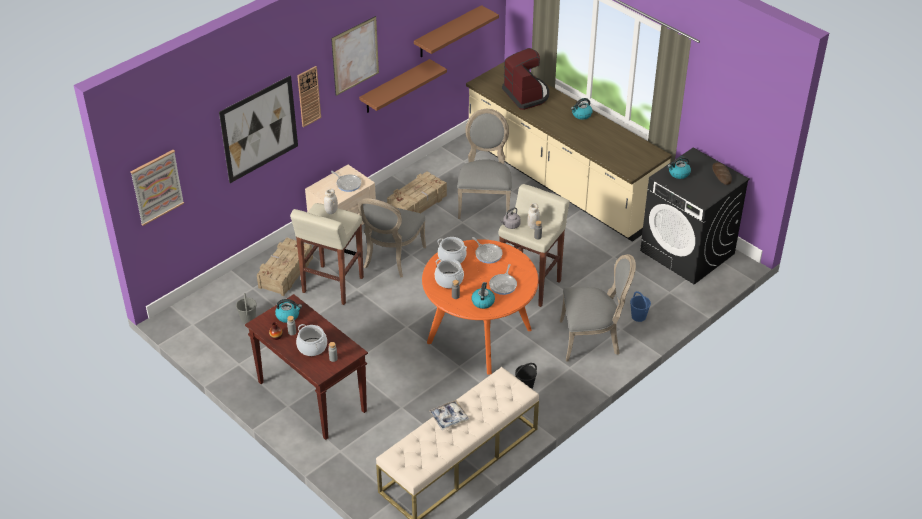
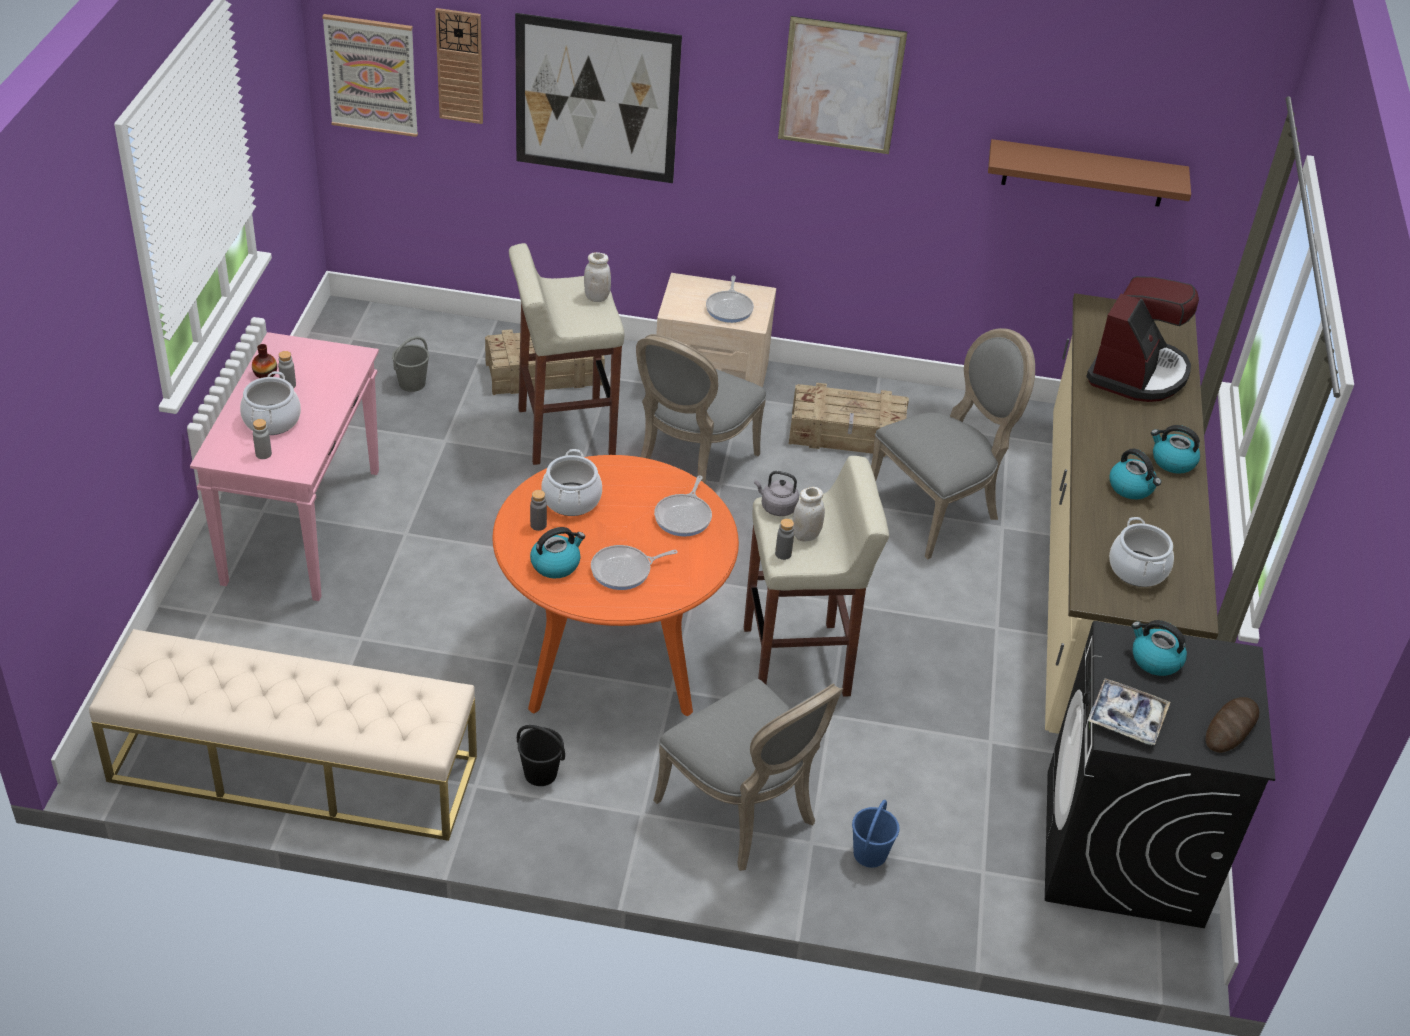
camera: 50 degrees right, 0 degrees up
brown console table [245,294,368,440] -> pink console table [190,332,379,601]
kettle [275,299,302,323] -> kettle moved to [1109,449,1161,499]
wall clock [297,66,321,127] -> wall clock moved to [435,8,483,124]
grey chair [358,198,426,277] -> grey chair turned 45 degrees counterclockwise [636,334,767,484]
brown shelf [359,59,447,113] -> none
tray [429,400,469,430] -> tray moved to [1087,678,1171,745]
cooking pot [437,237,467,263] -> cooking pot moved to [1109,517,1174,587]

